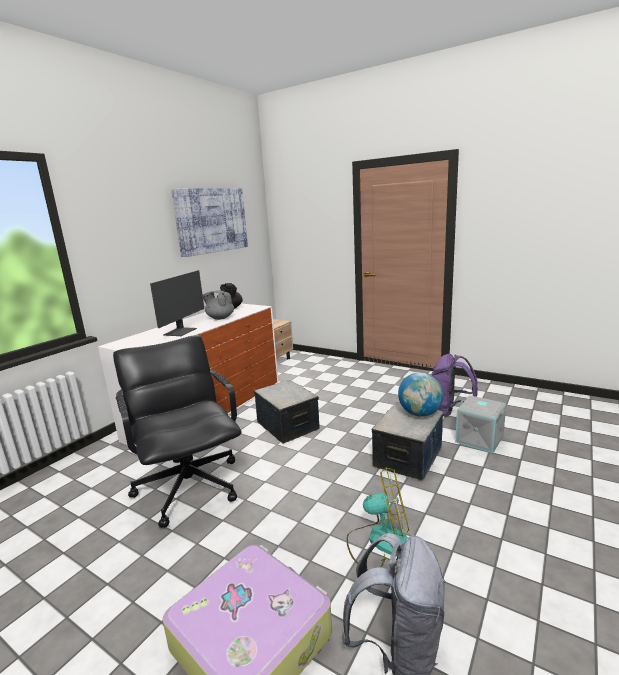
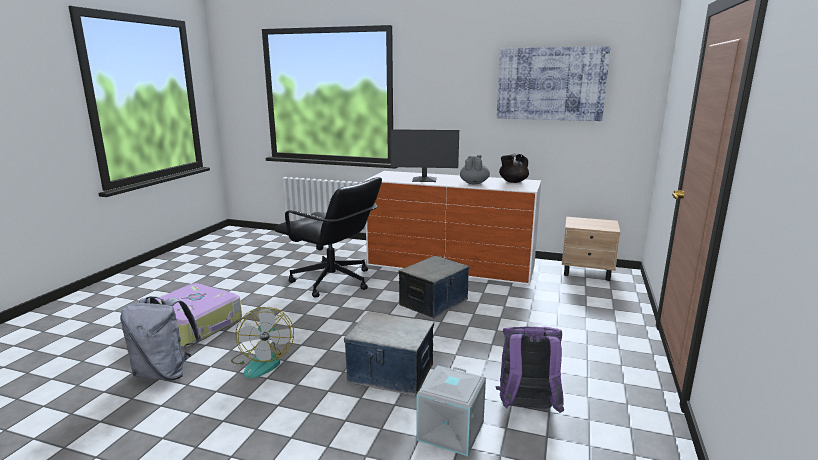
camera: 75 degrees right, 0 degrees up
black office chair [113,335,241,528] -> black office chair turned 75 degrees clockwise [274,177,382,298]
globe [398,372,443,417] -> none

